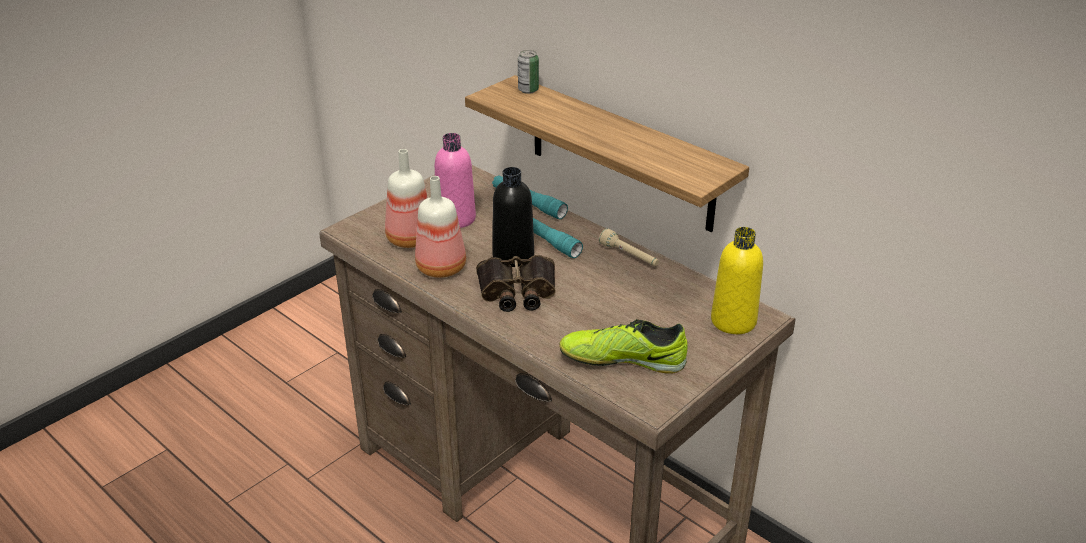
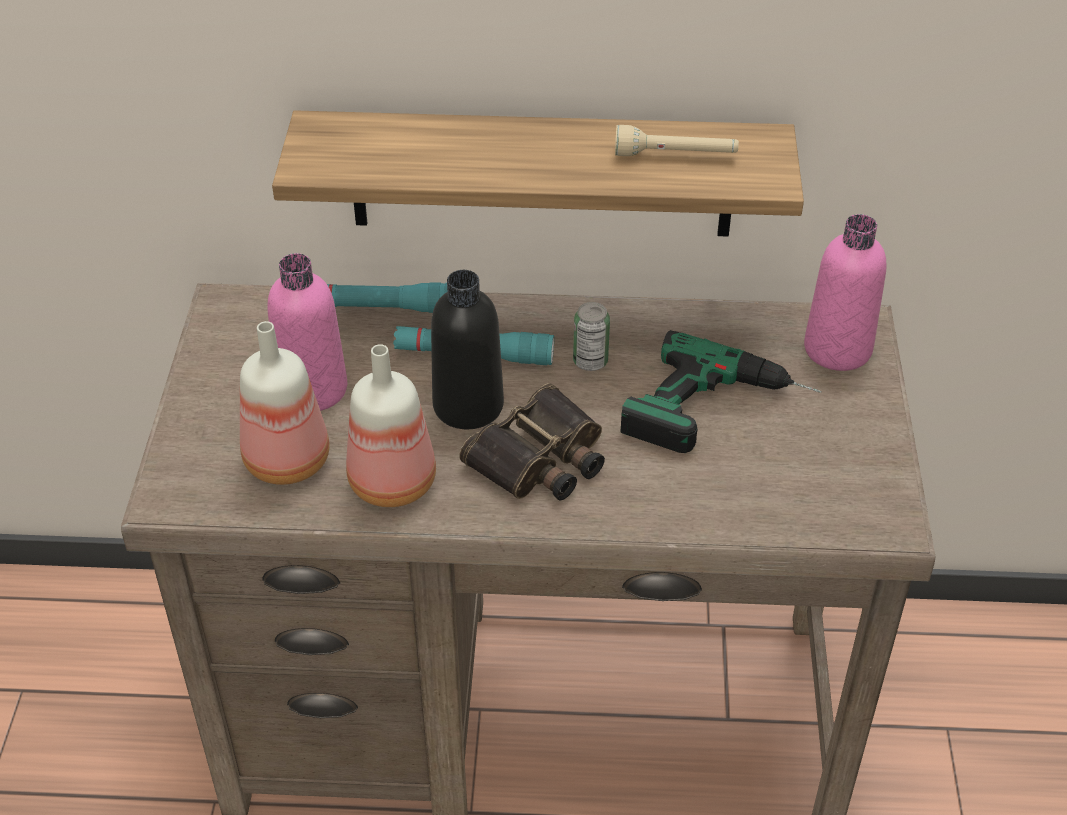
camera: 40 degrees left, 10 degrees up
can [518,50,539,94] -> can moved to [573,302,610,371]
shoe [559,319,688,374] -> none
beige flashlight [599,229,659,266] -> beige flashlight moved to [615,125,739,156]
yellow bottle [711,227,763,334] -> pink bottle [804,214,887,371]
none -> power drill [620,330,822,453]

